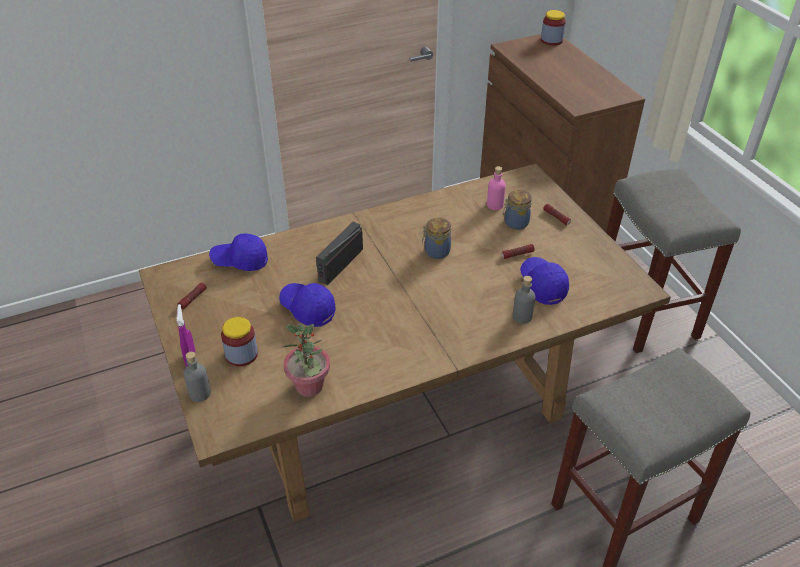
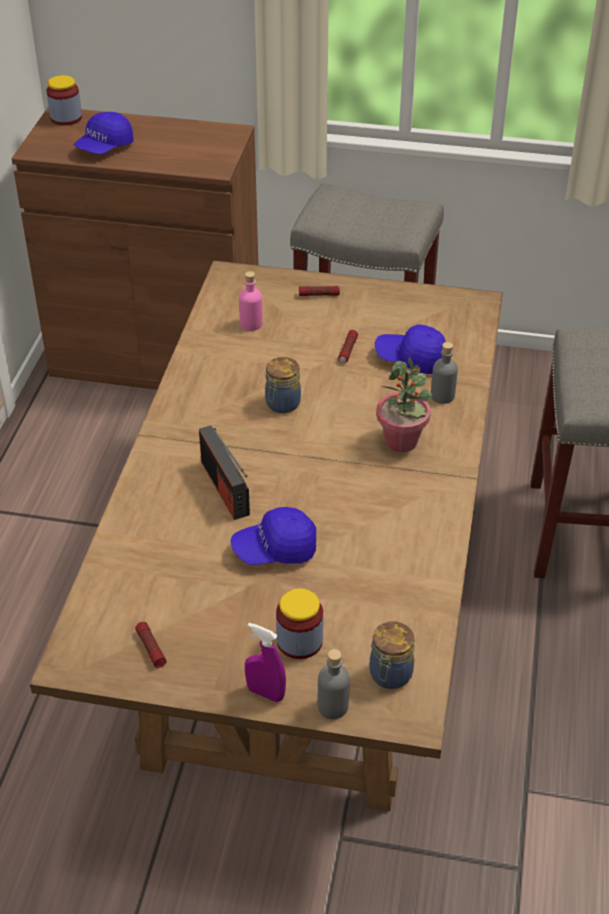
camera: 55 degrees left, 0 degrees up
blue cap [209,233,268,271] -> blue cap moved to [74,112,134,154]
potted plant [281,324,330,397] -> potted plant moved to [376,358,432,452]
jar [503,190,532,230] -> jar moved to [369,621,414,689]

